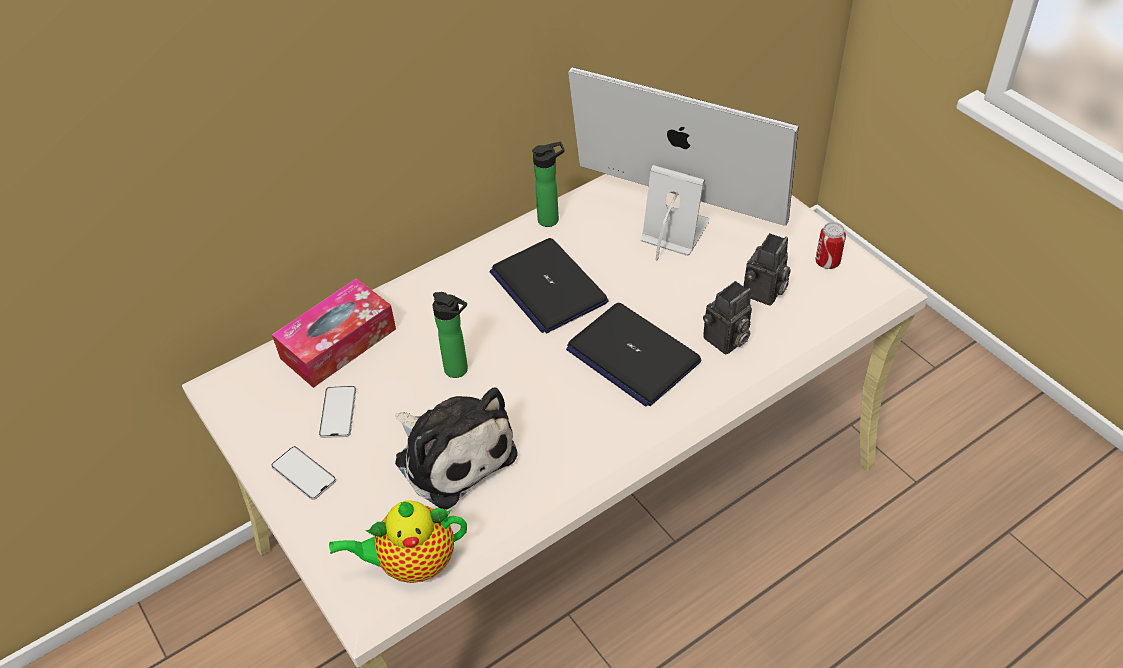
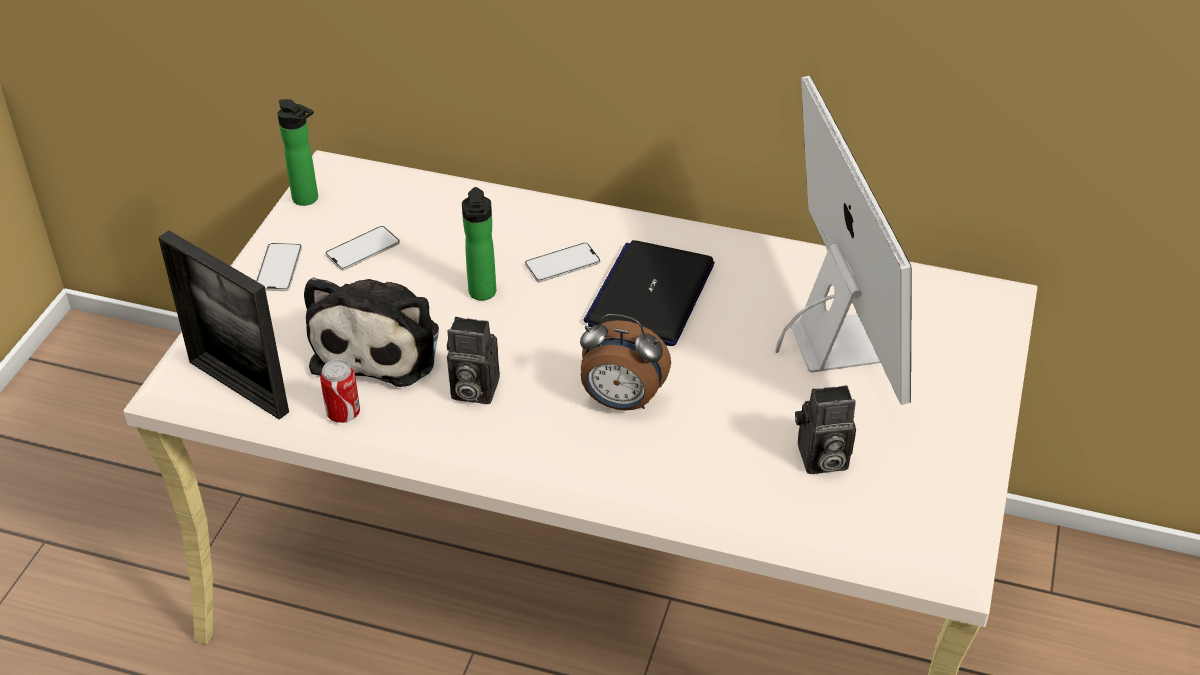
camera: 50 degrees right, 5 degrees down
tissue box [272,278,396,388] -> none
teapot [329,500,467,583] -> picture frame [158,230,289,420]
bottle [532,142,565,227] -> bottle moved to [277,99,318,206]
laptop [566,303,701,406] -> alarm clock [580,314,671,411]
camera [703,281,752,354] -> camera moved to [447,317,500,404]
can [815,222,846,269] -> can moved to [320,359,360,423]
none -> phone [525,243,600,282]

